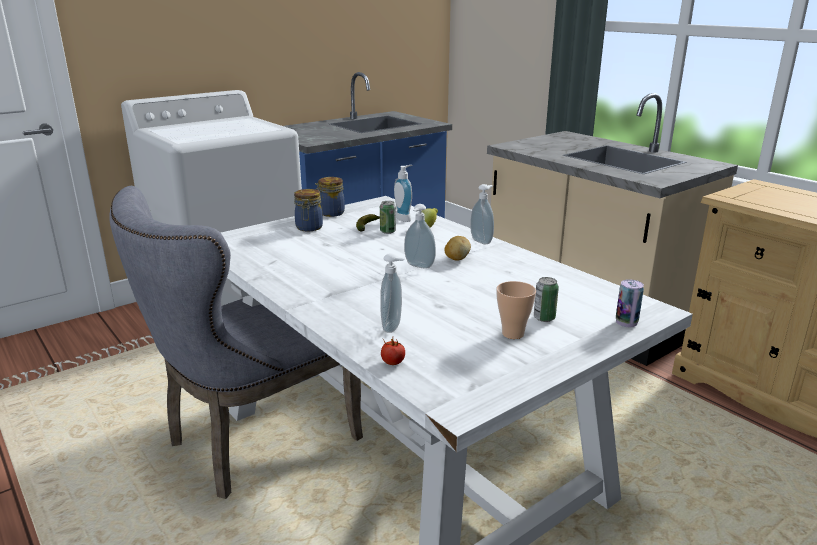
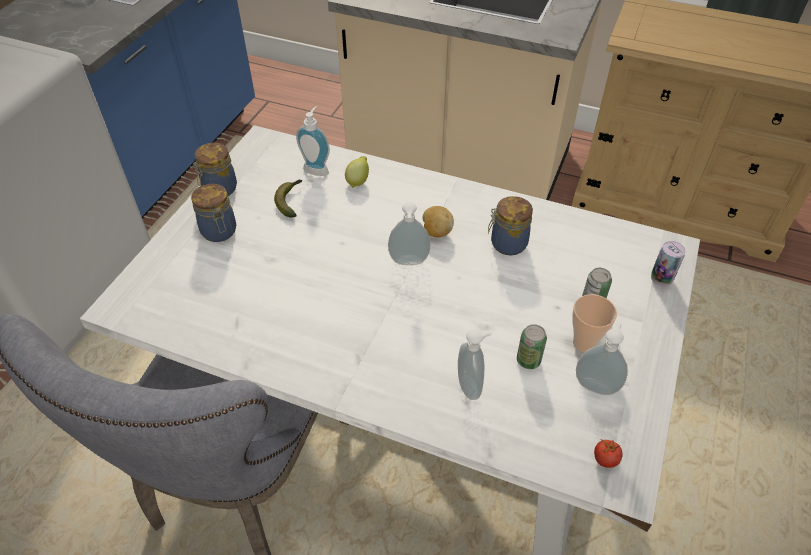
camera: 30 degrees left, 25 degrees up
can [380,201,396,234] -> can moved to [517,324,547,369]
tomato [381,338,405,365] -> tomato moved to [594,439,623,468]
soap dispenser [470,184,494,244] -> soap dispenser moved to [576,323,628,395]
none -> jar [488,196,533,256]

